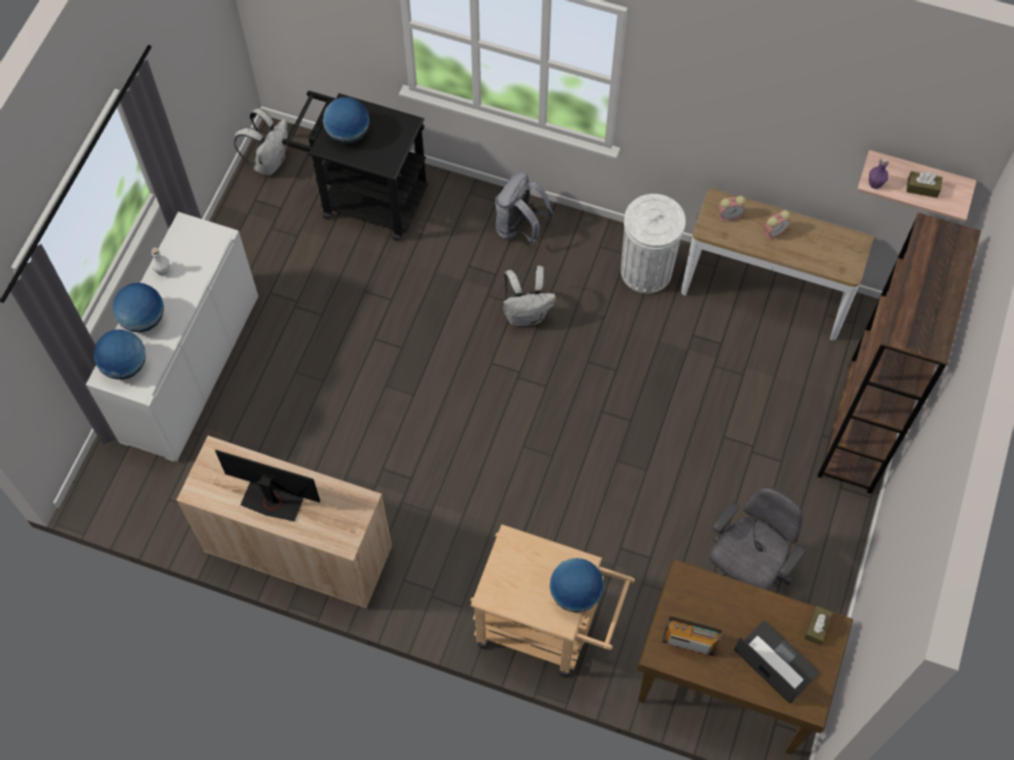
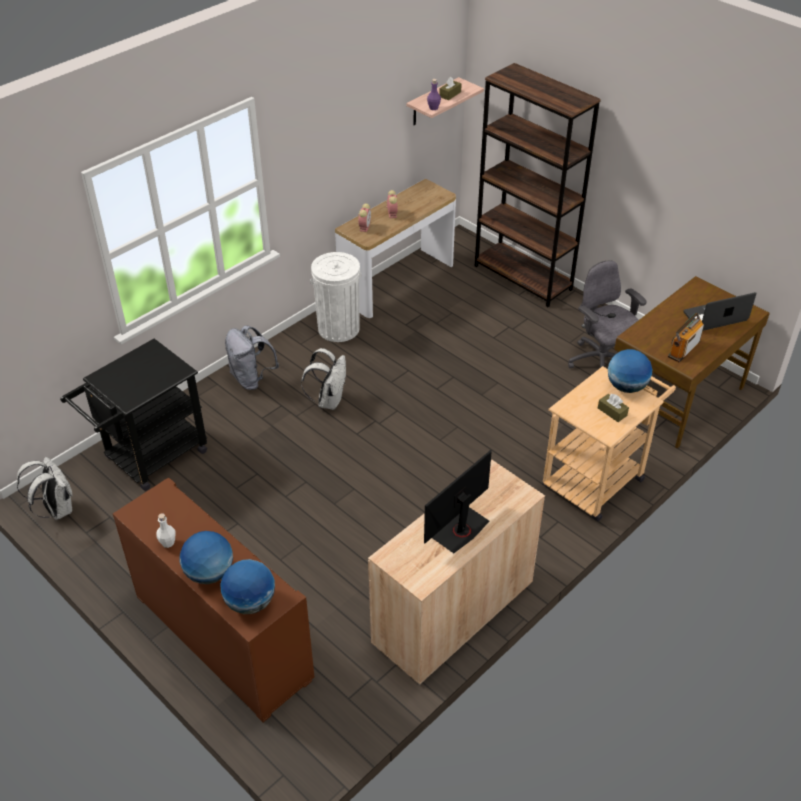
camera: 65 degrees left, 20 degrees down
white cabinet [86,212,258,462] -> brown cabinet [113,478,315,723]
globe [323,97,369,144] -> none
brown tissue box [804,606,833,645] -> brown tissue box moved to [598,393,629,422]

